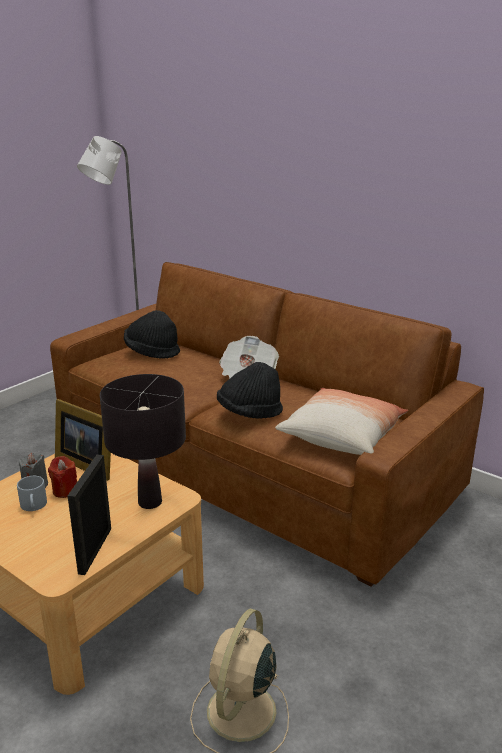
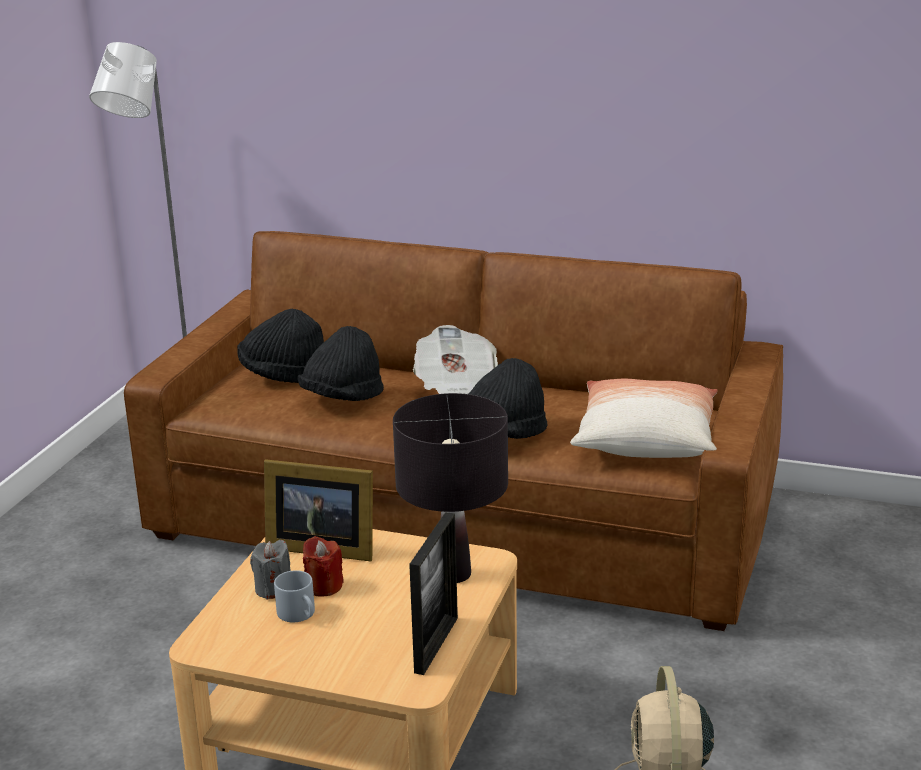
camera: 20 degrees left, 0 degrees up
picture frame [68,455,111,575] -> picture frame turned 150 degrees counterclockwise [409,512,458,675]
none -> black hat [298,326,384,401]

